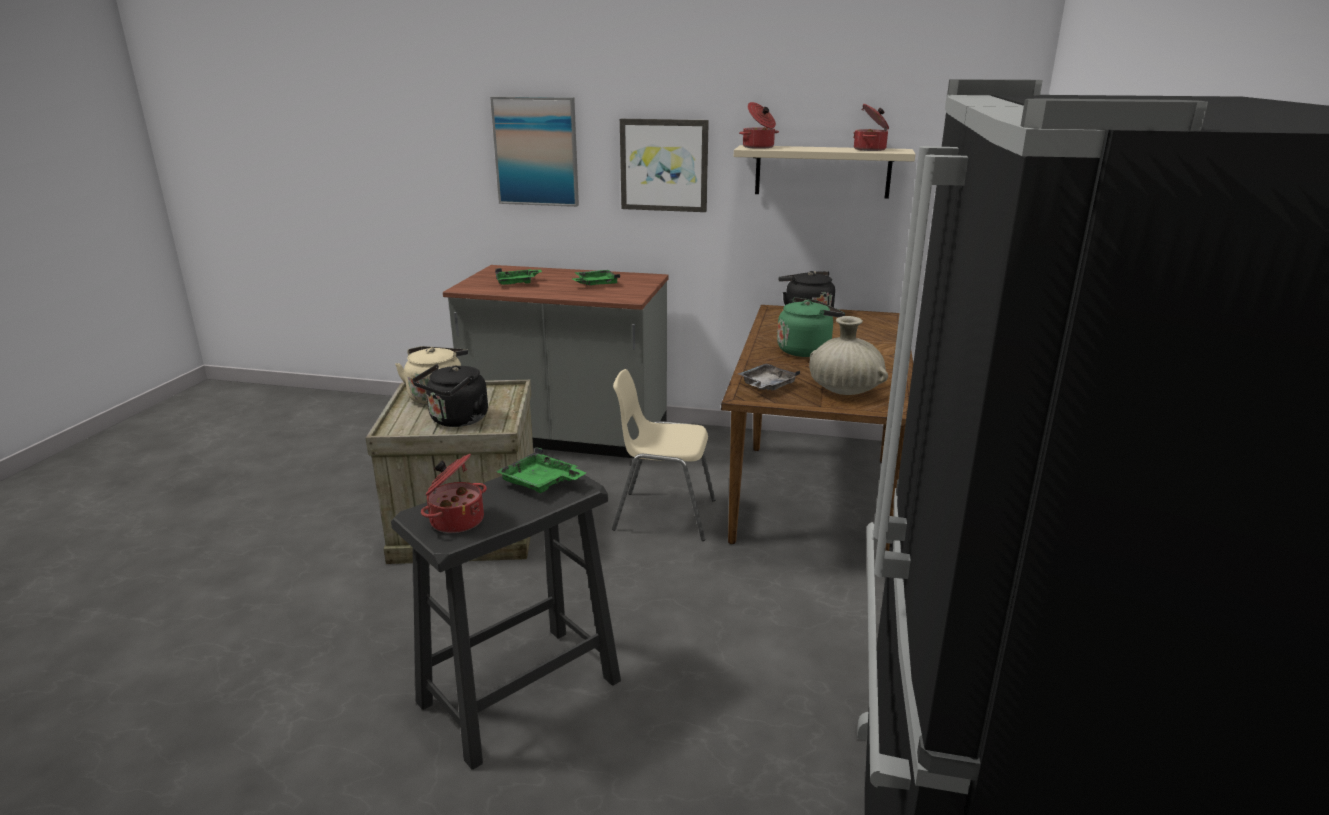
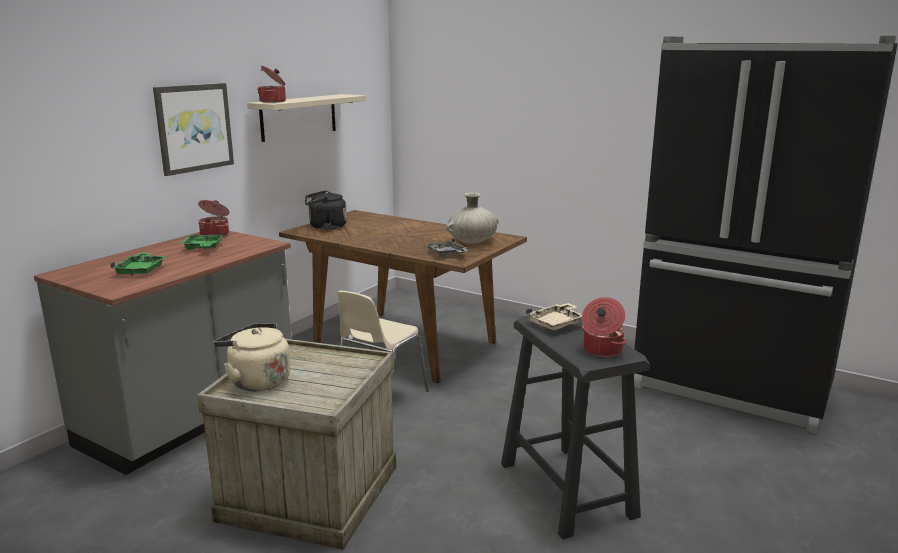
camera: 70 degrees left, 5 degrees down
black kettle [412,364,488,427] -> none
picture [490,97,579,207] -> none
green tray [495,447,587,493] -> beige tray [526,303,582,330]
green kettle [777,297,845,357] -> none
cooking pot [853,104,889,151] -> cooking pot moved to [198,200,229,237]

